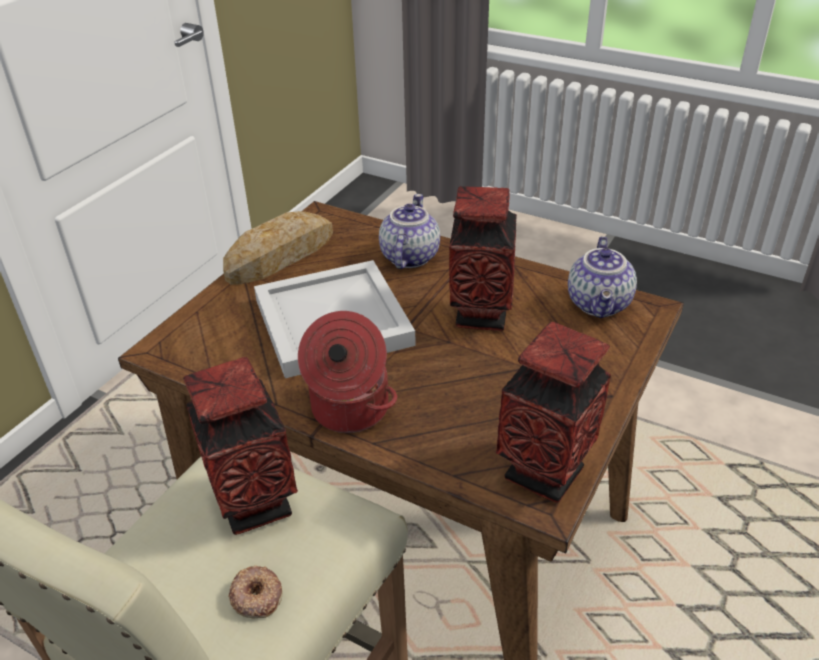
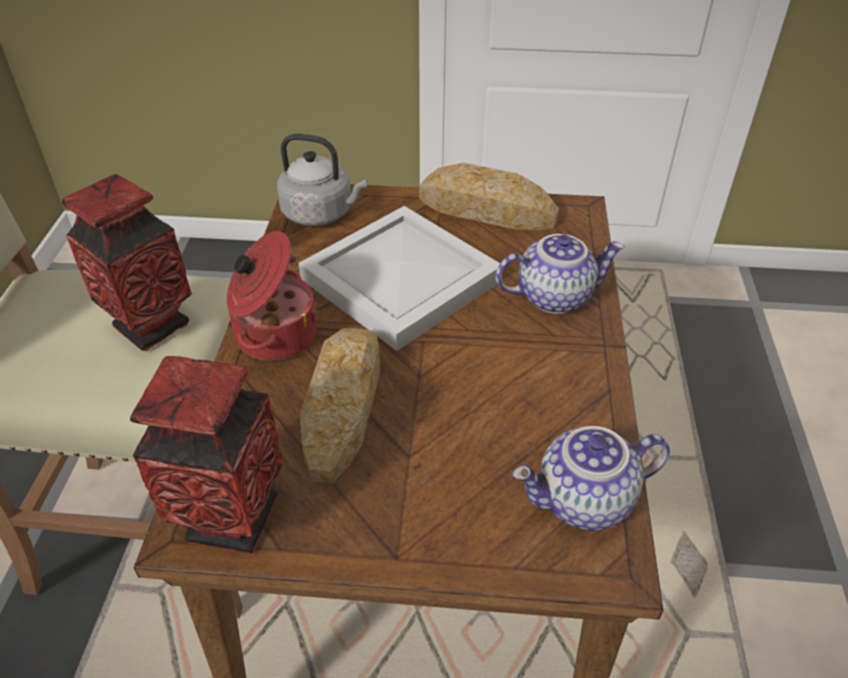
camera: 65 degrees right, 5 degrees up
donut [228,565,283,619] -> none
vase [449,186,517,331] -> none
none -> grey kettle [277,134,367,226]
none -> bread [300,328,380,484]

